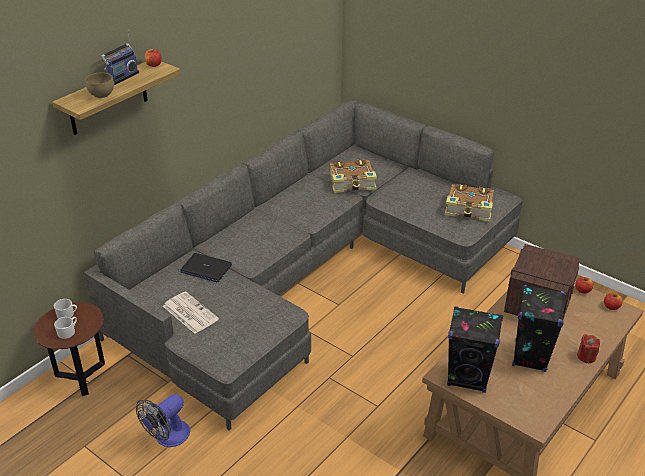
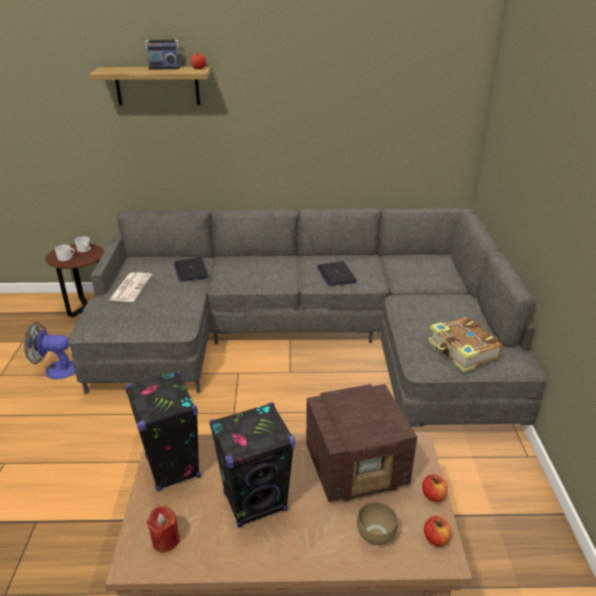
camera: 50 degrees right, 5 degrees down
brown bowl [85,72,114,98] -> brown bowl moved to [357,502,398,545]
book [330,159,377,193] -> none
red candle [577,334,600,363] -> red candle moved to [147,505,180,553]
none -> laptop [317,261,357,286]

